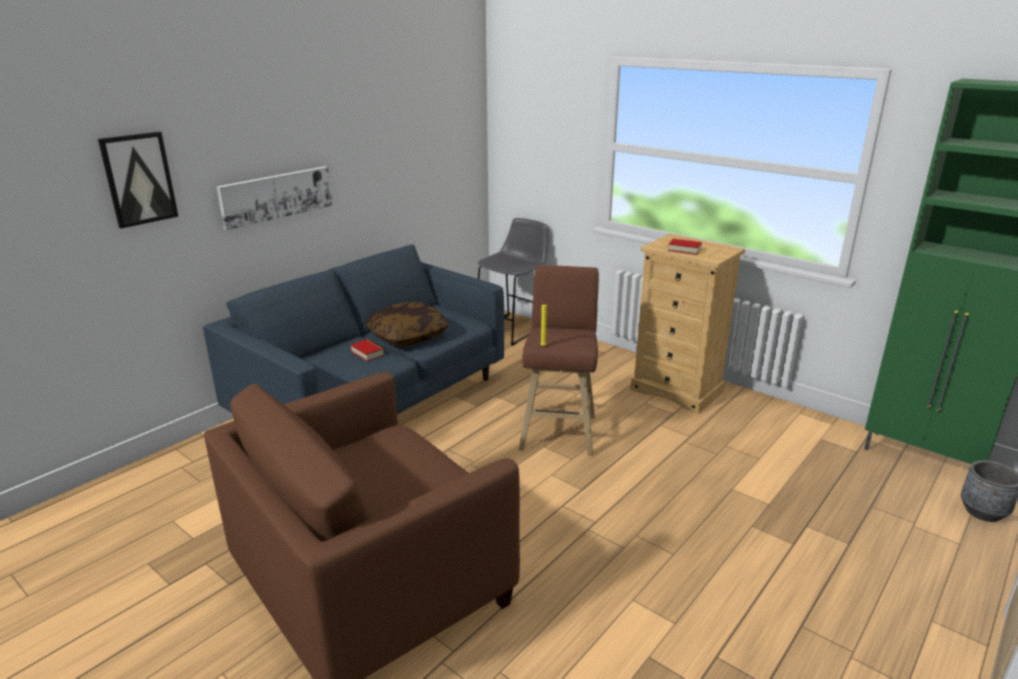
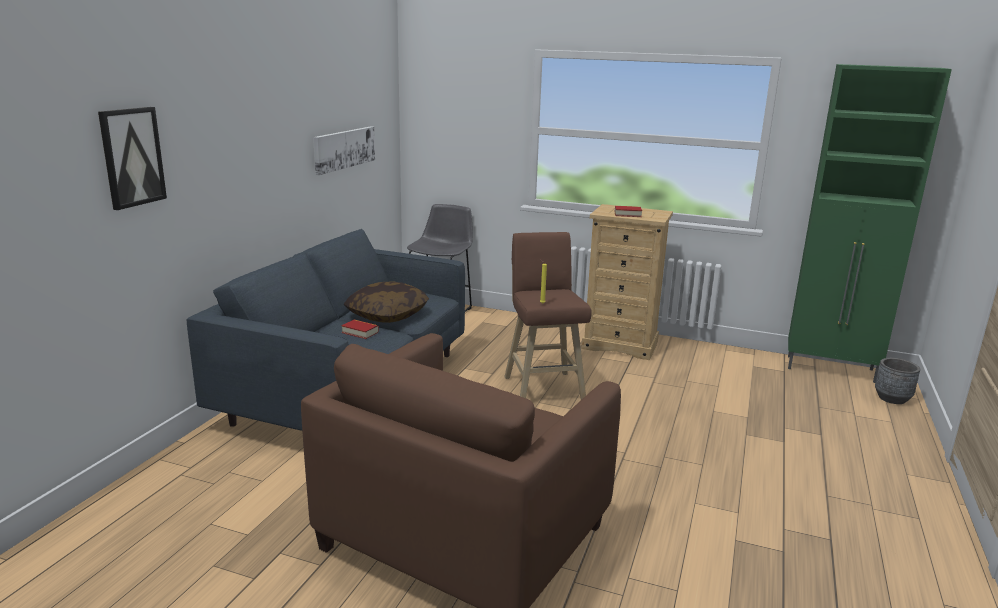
camera: 20 degrees left, 5 degrees down
picture [217,166,332,230] -> picture moved to [313,126,375,175]

